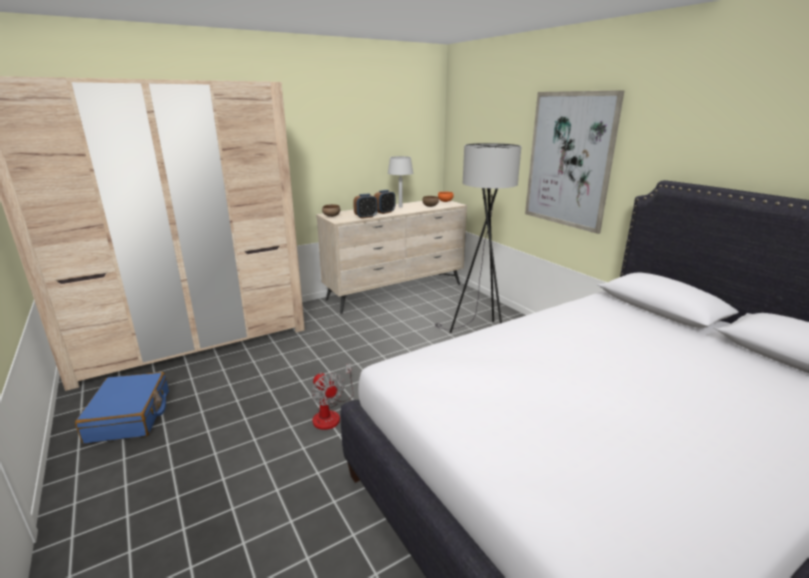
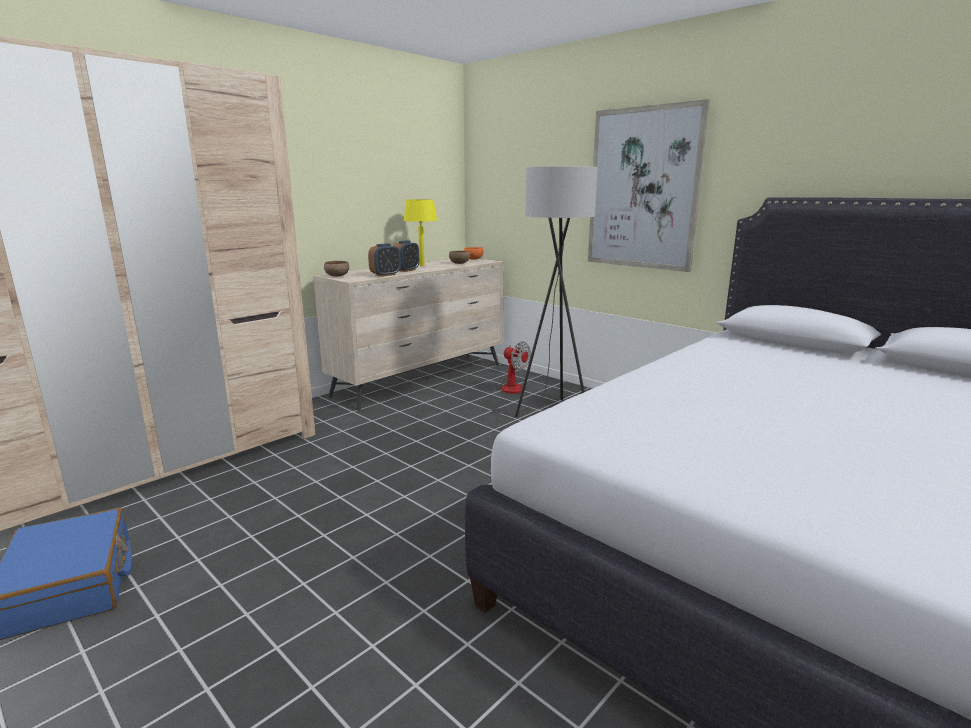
camera: 15 degrees left, 5 degrees down
fan [312,363,354,430] -> fan moved to [499,342,531,394]
grey table lamp [388,156,413,208] -> yellow table lamp [403,199,438,266]

